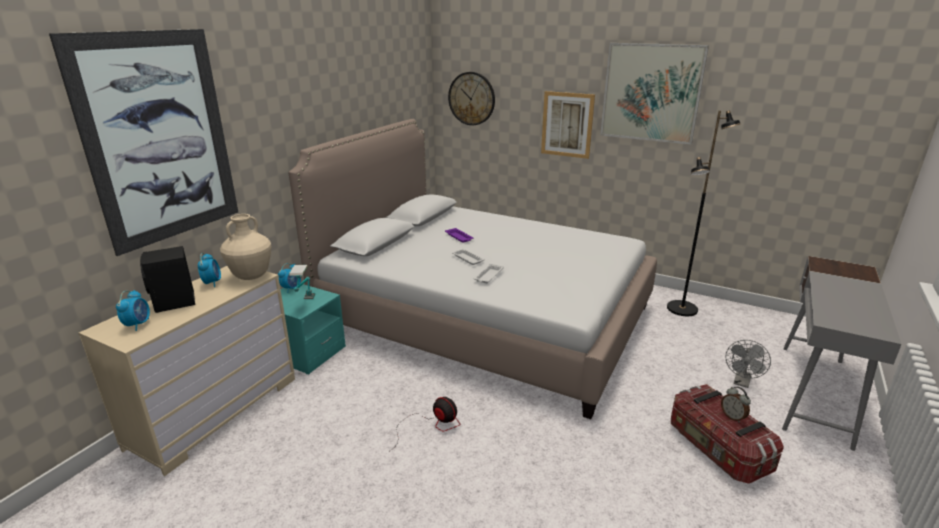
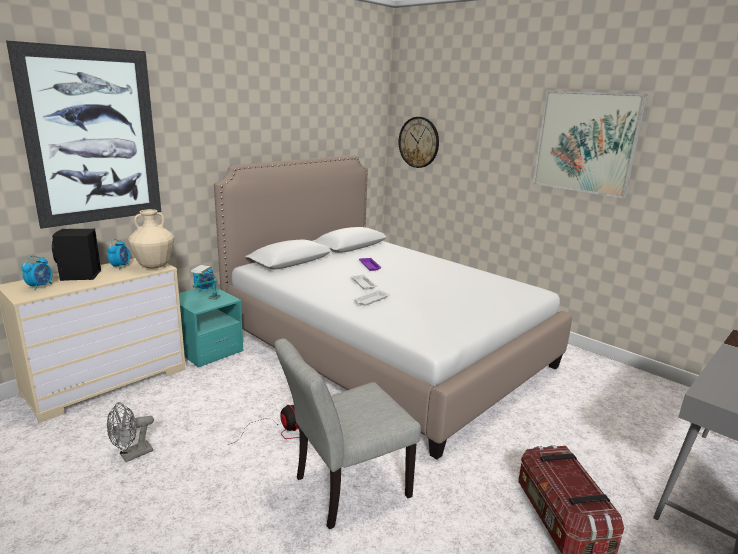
camera: 15 degrees right, 5 degrees down
picture [541,91,595,159] -> none
black floor lamp [667,110,741,316] -> none
alarm clock [721,387,751,423] -> none
grey fan [726,340,771,388] -> grey fan moved to [107,402,154,462]
none -> grey chair [274,338,421,529]

